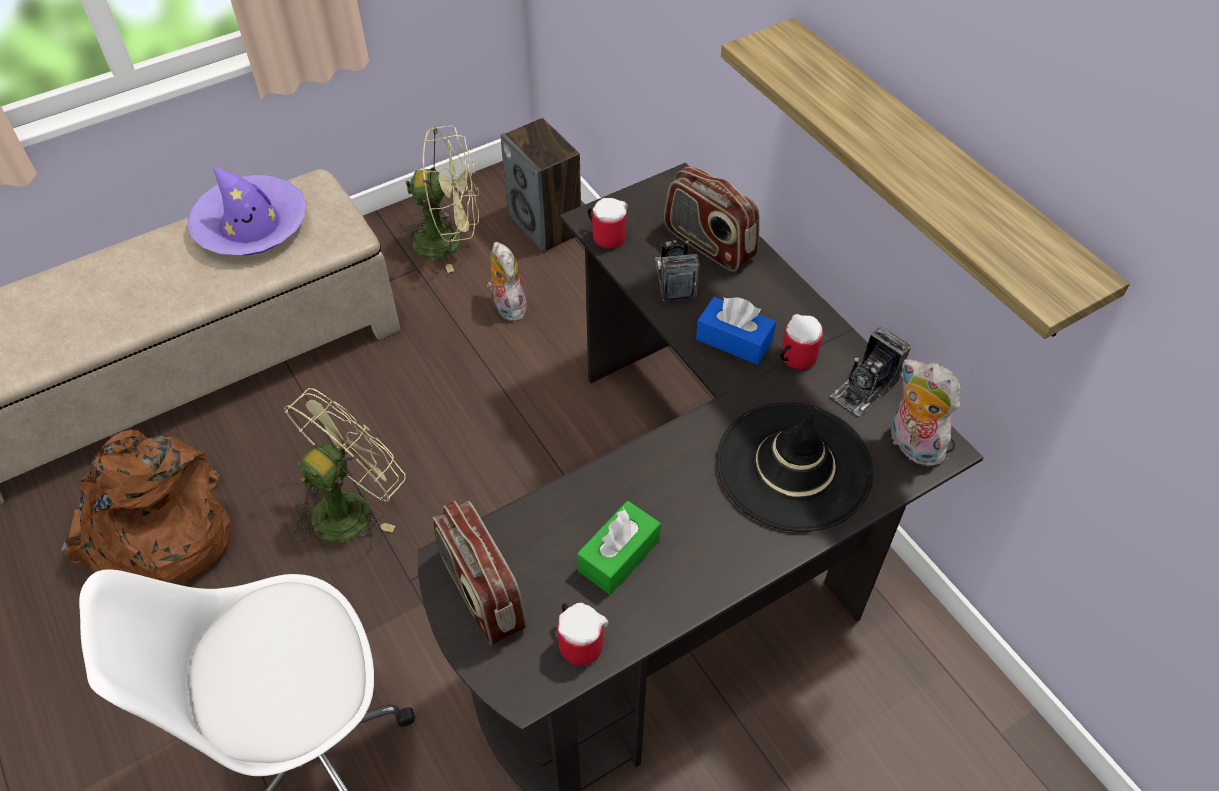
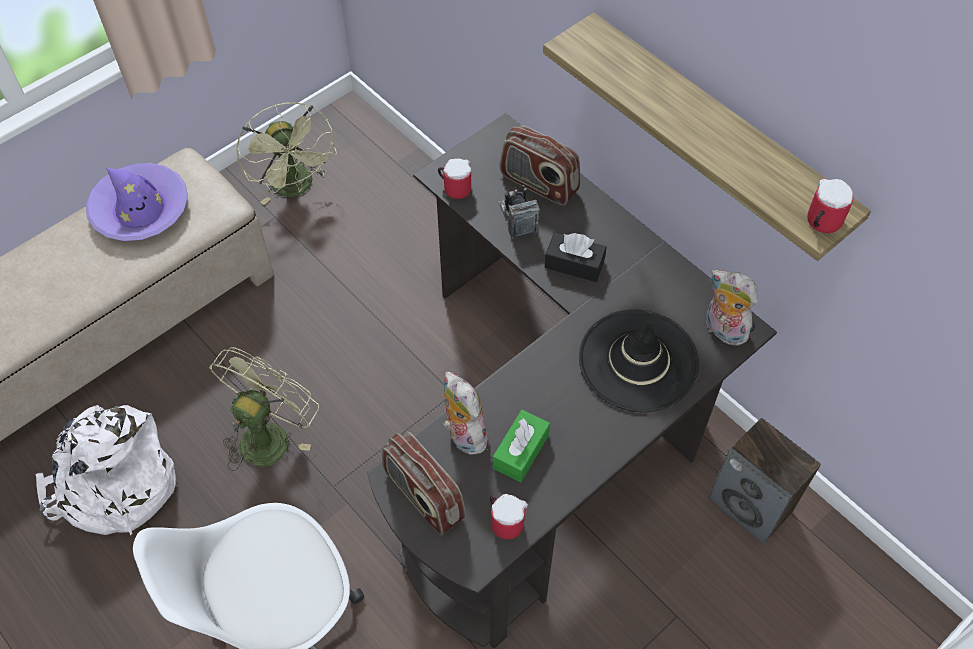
camera: 10 degrees left, 5 degrees up
brown backpack [61,430,231,585] -> white backpack [35,405,176,535]
green fan [400,126,479,273] -> green fan turned 75 degrees clockwise [236,102,337,205]
plush toy [486,242,527,321] -> plush toy moved to [443,372,488,455]
speaker [500,118,581,253] -> speaker moved to [708,418,821,545]
blue tissue box [696,297,776,365] -> black tissue box [545,232,606,282]
mug [780,314,823,370] -> mug moved to [807,179,853,233]
camera [830,327,911,416] -> none

